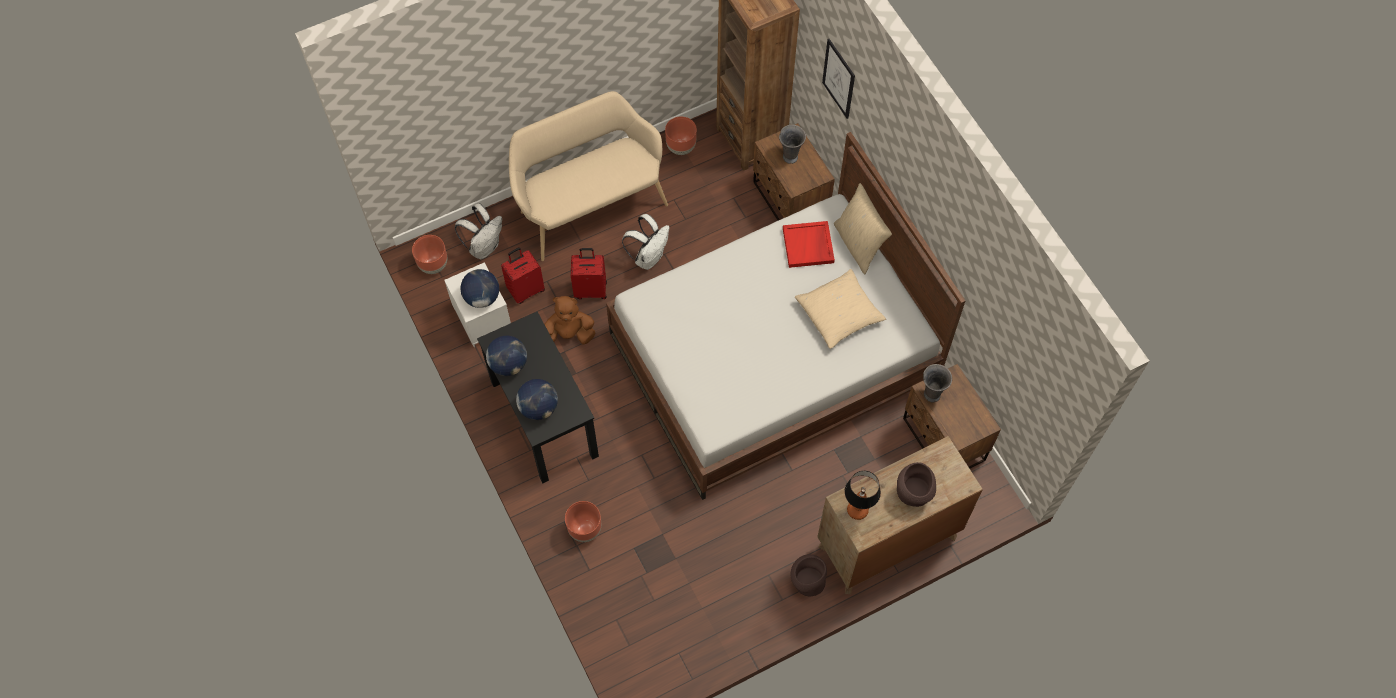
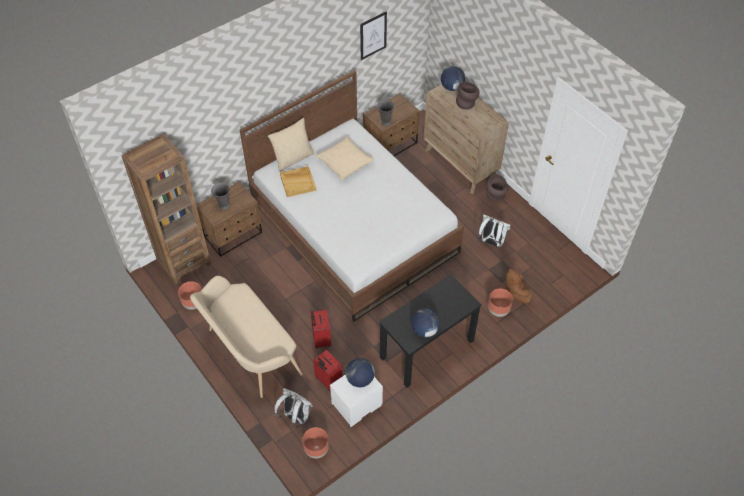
camera: 100 degrees left, 10 degrees down
globe [516,379,558,420] -> globe moved to [441,66,465,91]
brown plush toy [544,296,596,345] -> brown plush toy moved to [505,268,533,303]
white backpack [622,214,670,270] -> white backpack moved to [478,215,510,248]
red tray [783,221,835,268] -> beige tray [280,166,316,197]
picture [822,39,855,119] -> picture moved to [360,11,387,60]
table lamp [845,470,881,520] -> none

